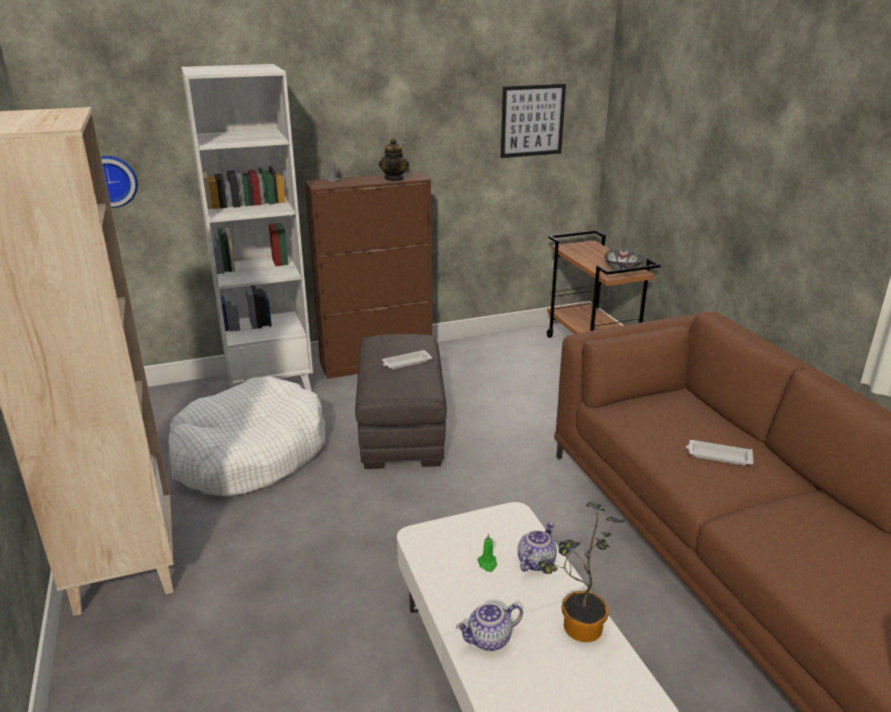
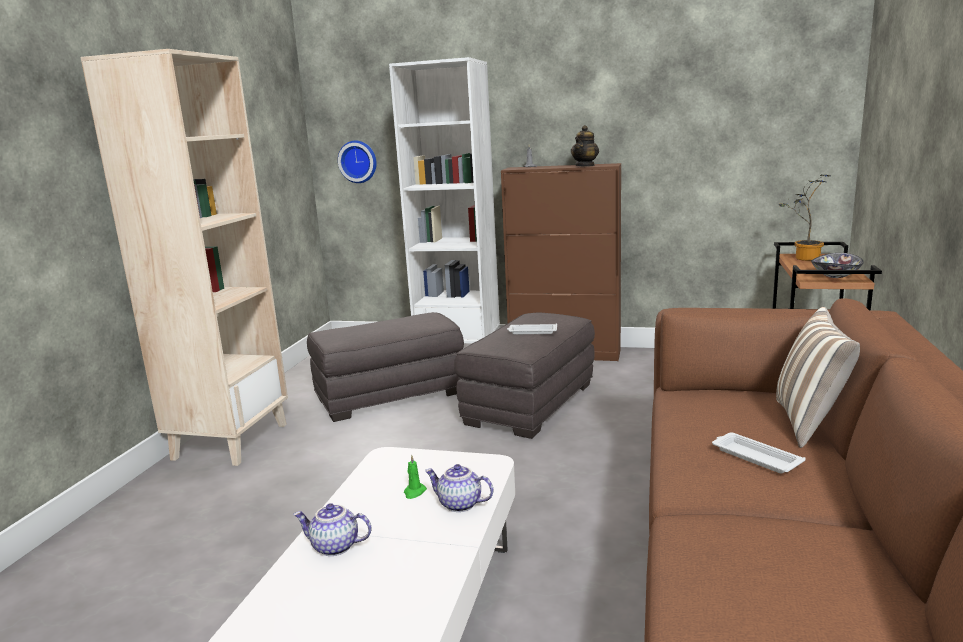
camera: 35 degrees right, 10 degrees down
white dog bed [168,376,325,497] -> grey ottoman [307,312,464,422]
picture [501,84,566,158] -> none
teapot [518,523,557,572] -> teapot turned 135 degrees counterclockwise [425,464,493,512]
potted plant [538,502,625,642] -> potted plant moved to [778,174,830,261]
none -> pillow [776,307,860,448]

